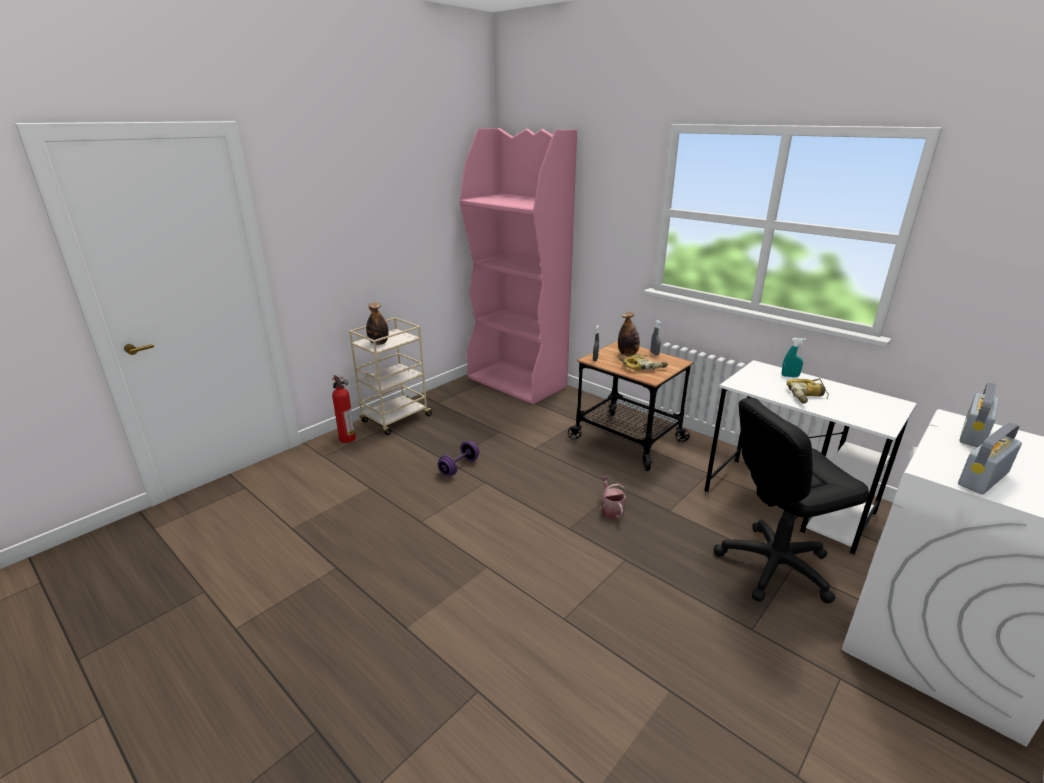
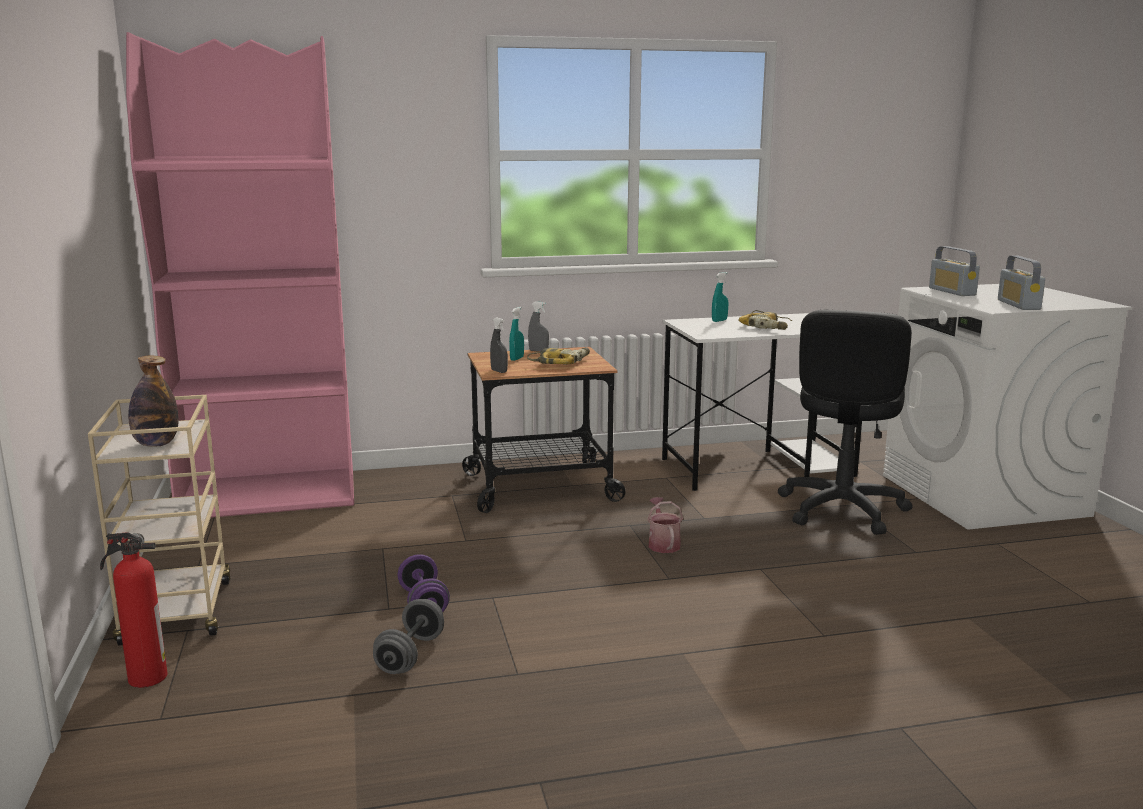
camera: 55 degrees left, 10 degrees down
watering can [600,476,626,519] -> watering can turned 60 degrees clockwise [647,497,683,553]
bottle [618,312,640,356] -> turquoise spray bottle [509,307,524,361]
none -> grey dumbbell [373,599,444,674]

